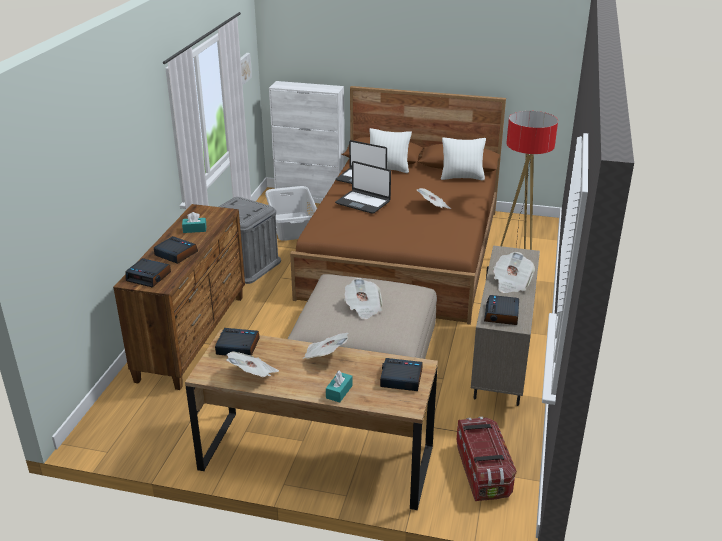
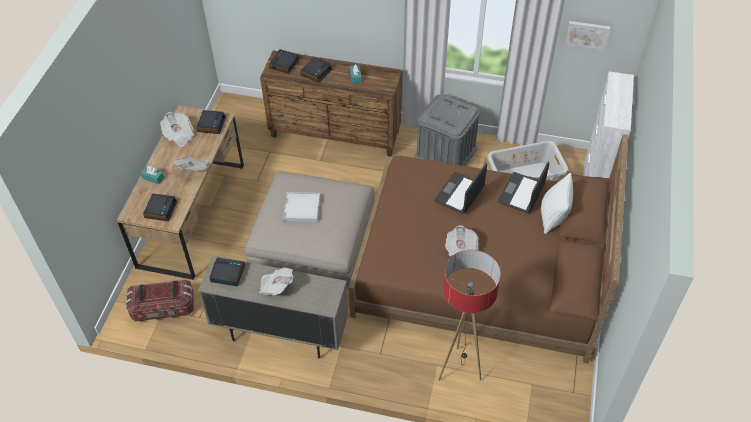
camera: 90 degrees right, 20 degrees up
newspaper [344,278,382,320] -> white tray [283,192,320,222]
white pillow [441,138,486,180] -> none

